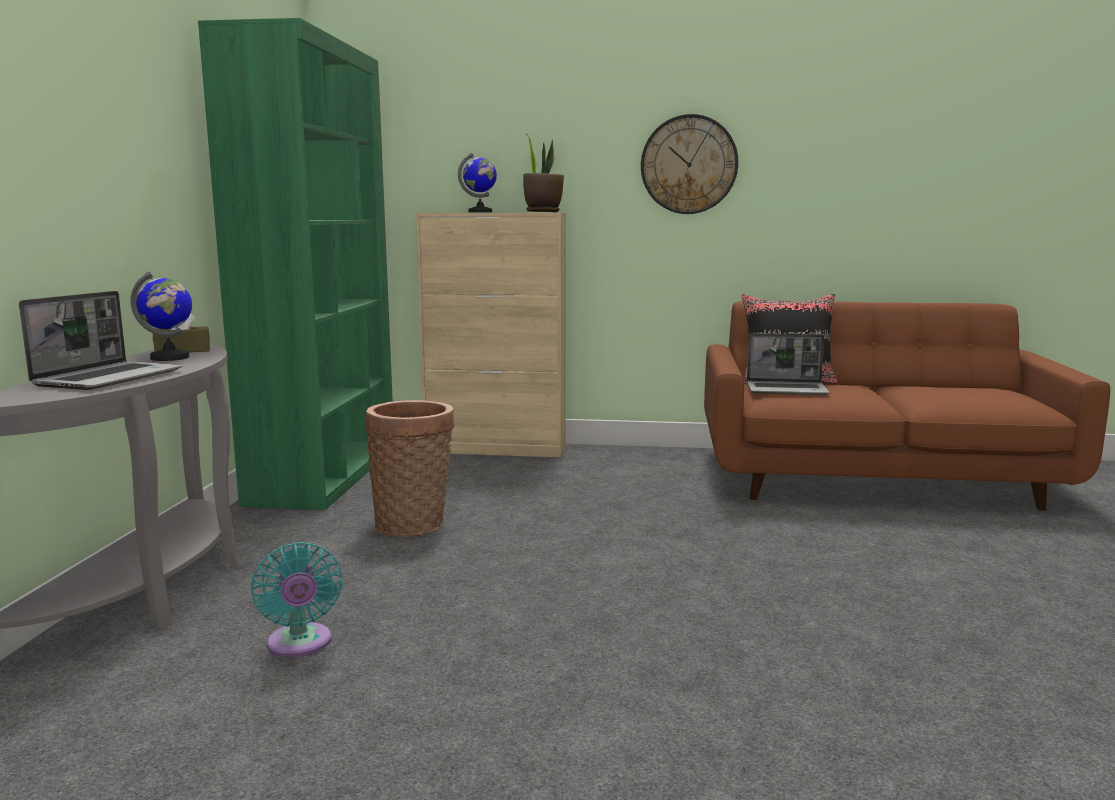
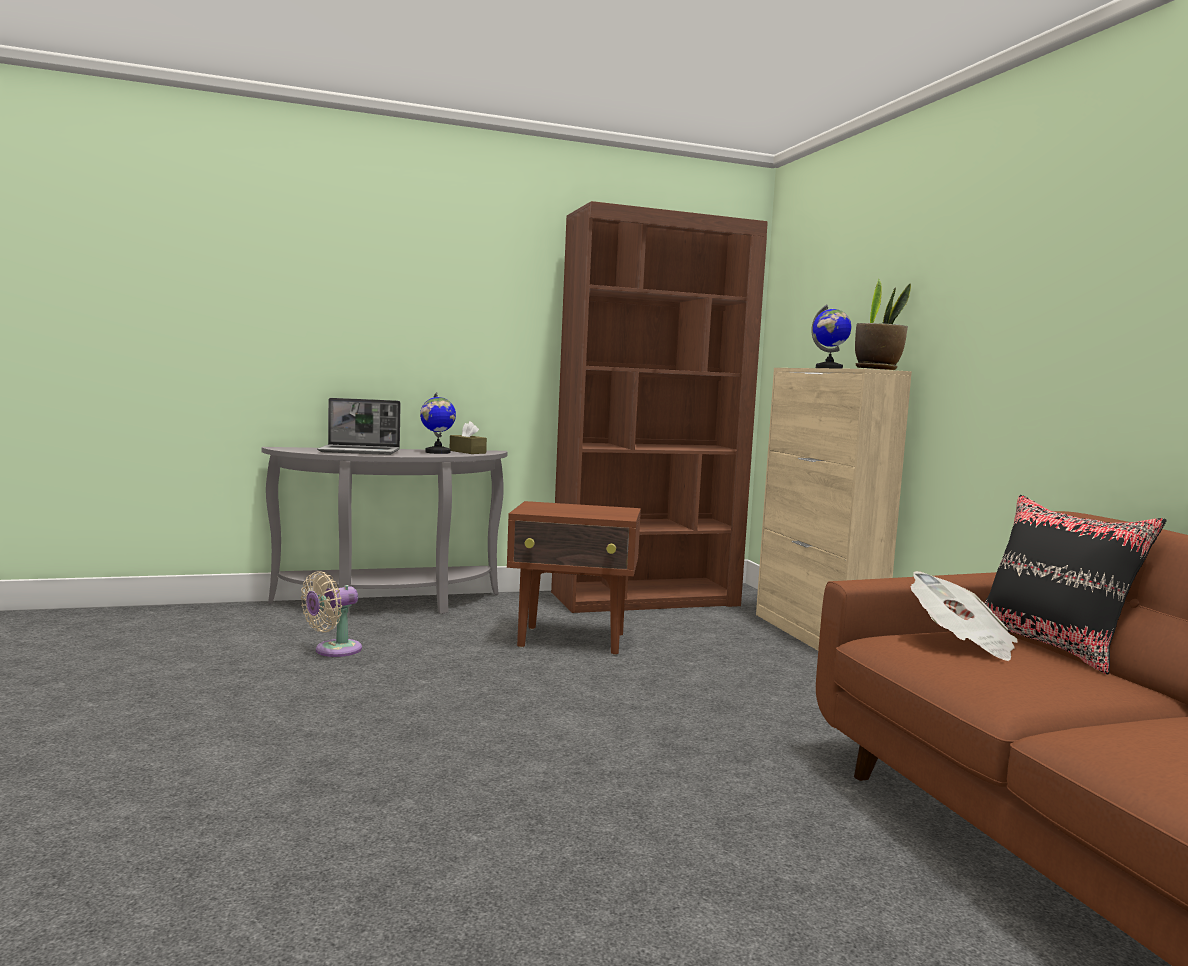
camera: 65 degrees right, 5 degrees down
green bookcase [198,18,393,510] -> brown bookcase [551,201,768,613]
turquoise fan [251,542,343,657] -> beige fan [301,571,362,657]
basket [365,400,454,537] -> brown side table [507,501,641,655]
wall clock [641,114,738,214] -> none
laptop [747,333,830,395] -> newspaper [910,571,1018,661]

